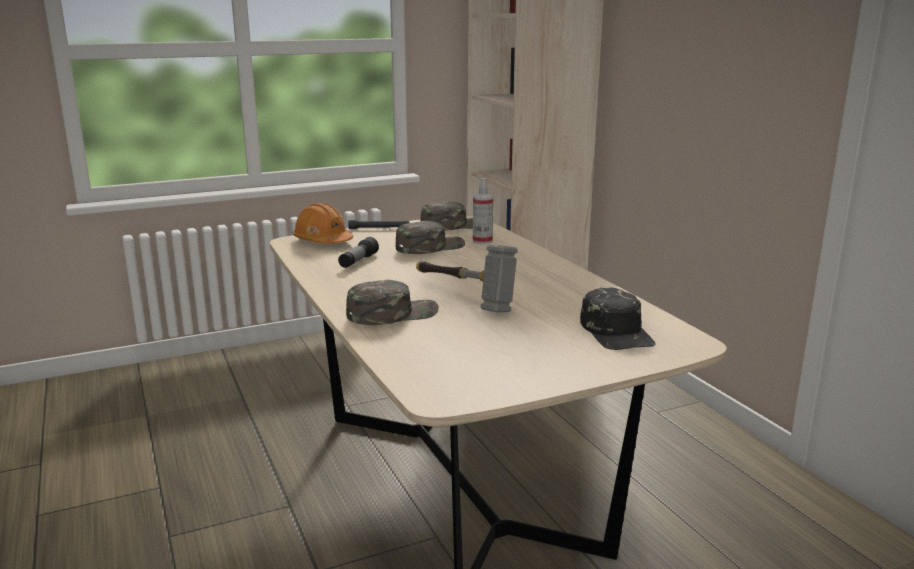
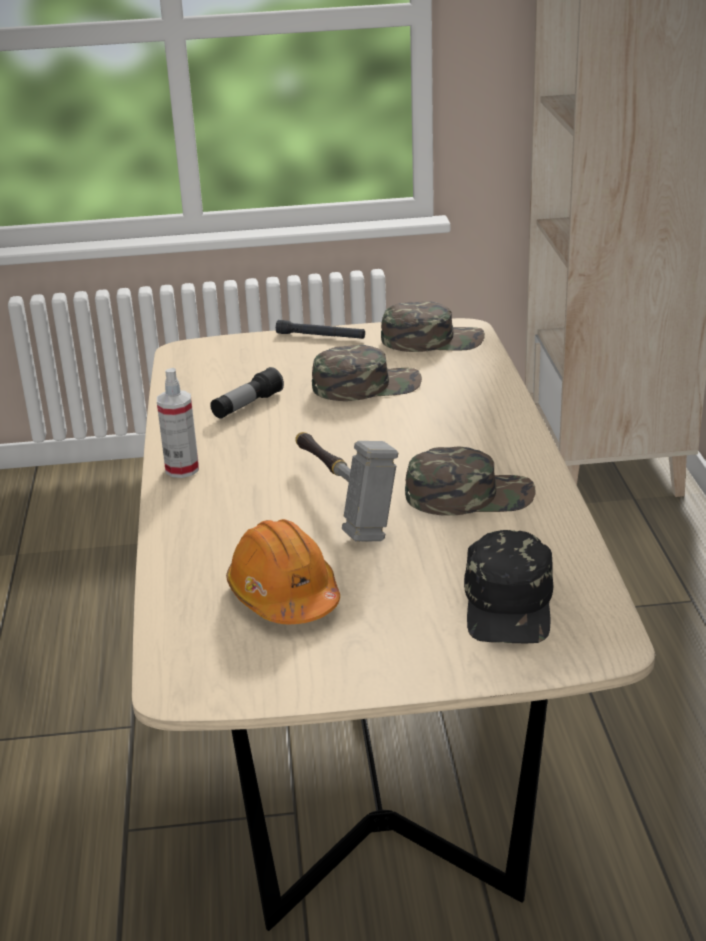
camera: 20 degrees right, 10 degrees up
orange hard hat [293,203,353,244] -> orange hard hat moved to [226,519,340,624]
green cap [346,280,439,325] -> green cap moved to [405,446,535,516]
spray bottle [473,178,493,244] -> spray bottle moved to [157,368,199,478]

